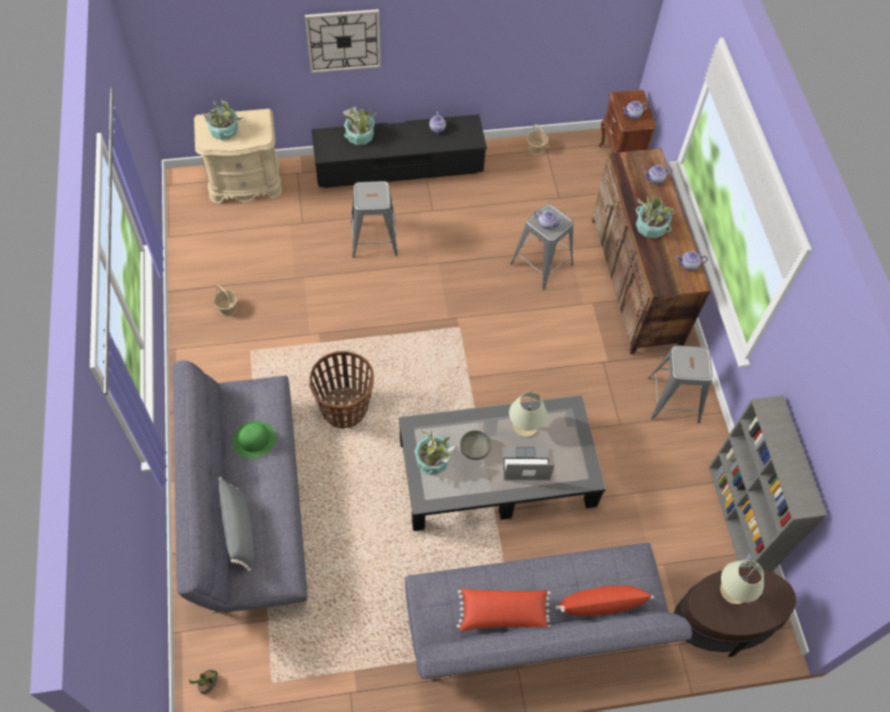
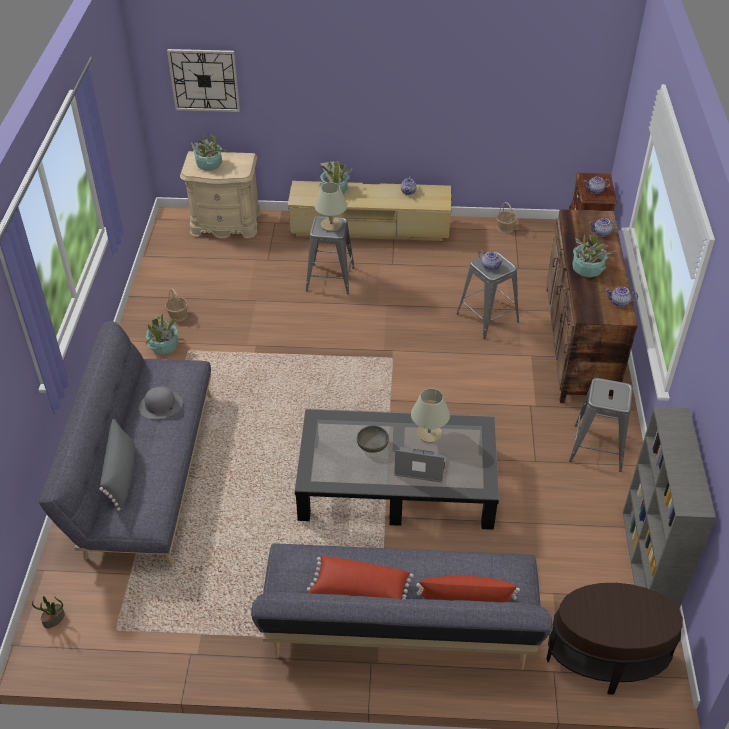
camera: 15 degrees right, 15 degrees down
green hat [232,421,277,458] -> grey hat [139,387,183,419]
wall clock [305,9,381,73] -> wall clock moved to [167,49,240,112]
basket [309,351,374,429] -> none
black tv stand [311,114,487,188] -> beige tv stand [288,181,451,241]
potted plant [414,429,455,475] -> potted plant moved to [145,313,178,355]
beige table lamp [720,560,764,604] -> beige table lamp moved to [315,182,347,231]

